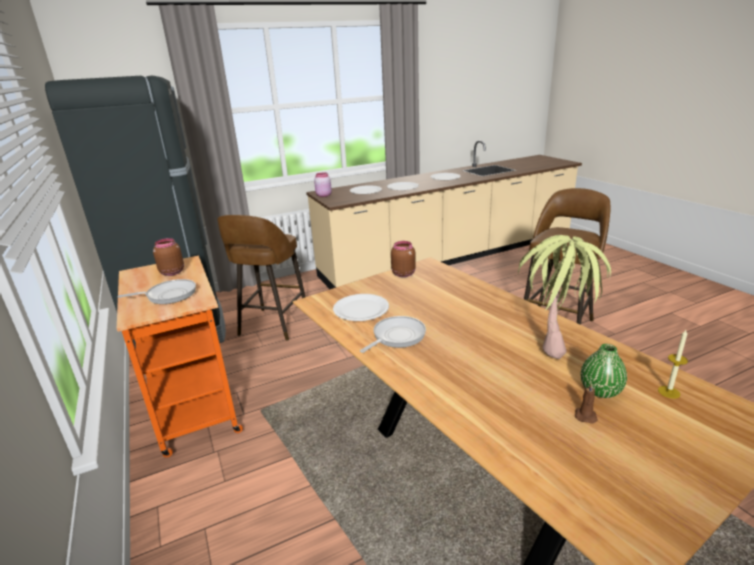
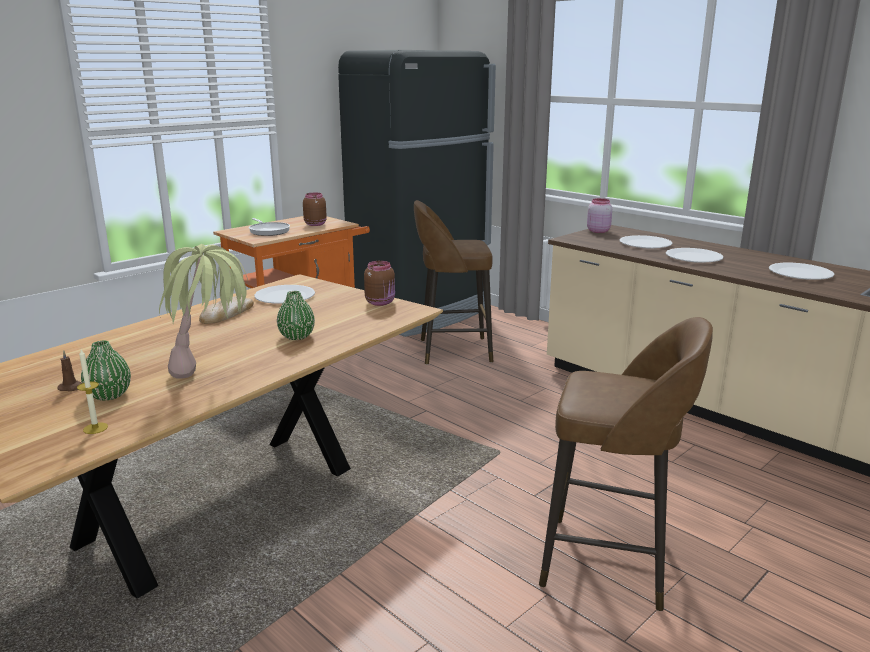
camera: 70 degrees right, 5 degrees down
frying pan [360,316,426,353] -> bread [199,296,254,324]
none -> green vase [277,291,315,340]

